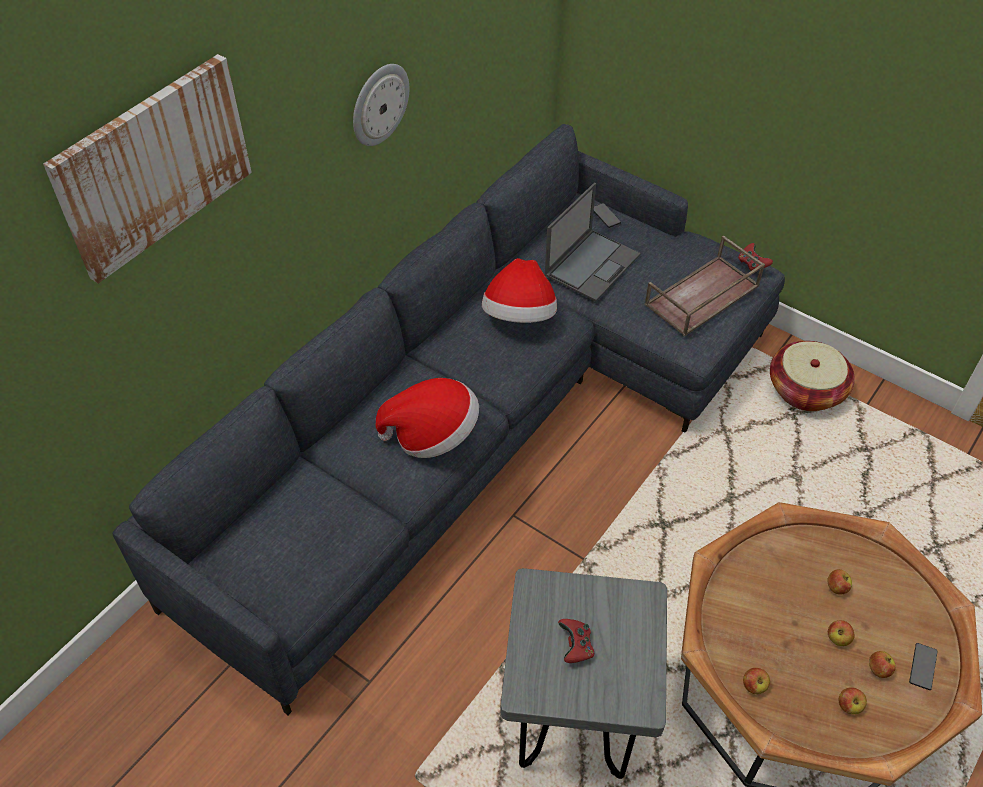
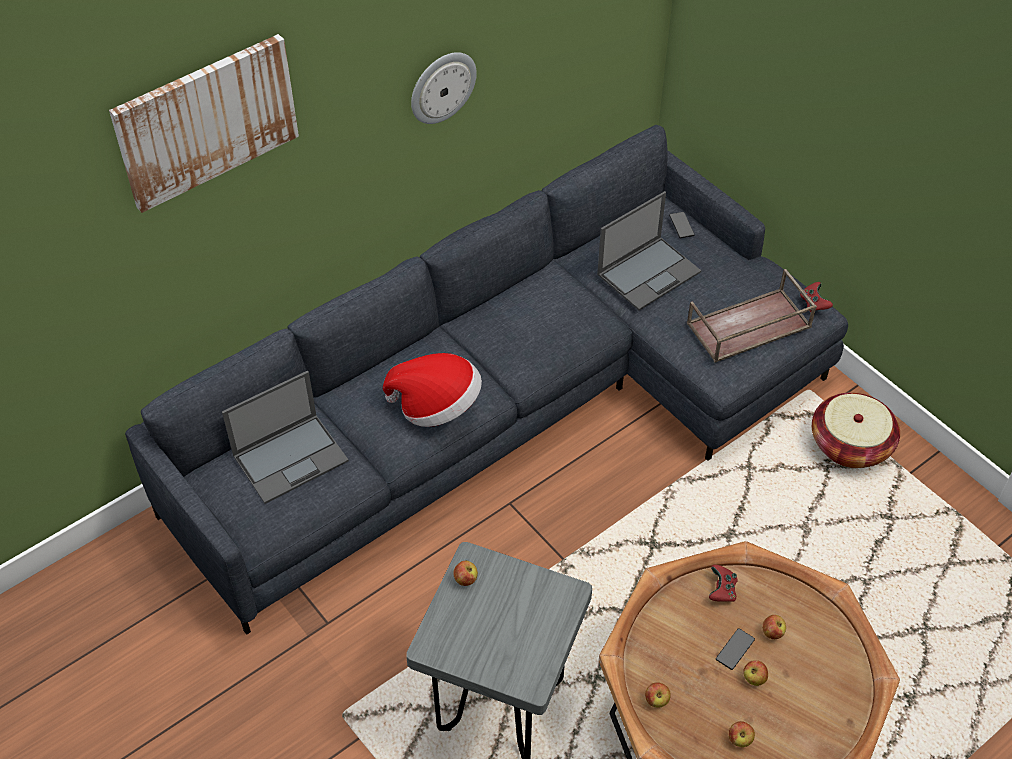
camera: 15 degrees right, 0 degrees up
hat [482,258,557,323] -> none
red game controller [558,619,594,663] -> red game controller moved to [709,565,737,602]
apple [869,651,896,678] -> apple moved to [453,561,478,586]
phone [909,643,937,690] -> phone moved to [716,628,755,670]
none -> laptop [222,371,349,504]

